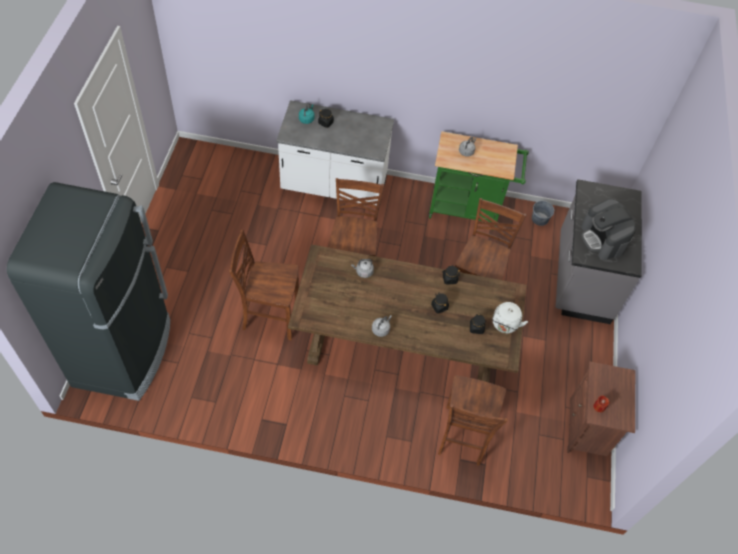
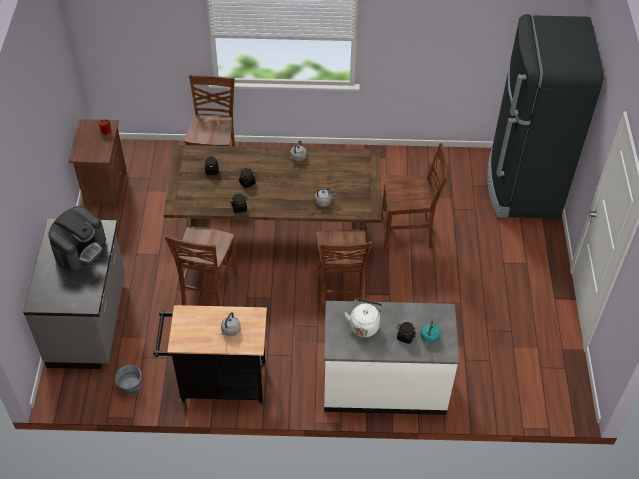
camera: 175 degrees right, 5 degrees down
green cart [429,131,529,227] -> black cart [153,305,267,405]
white kettle [492,302,528,333] -> white kettle moved to [344,299,383,337]
coffee machine [581,199,636,260] -> coffee machine turned 60 degrees clockwise [48,206,106,271]

